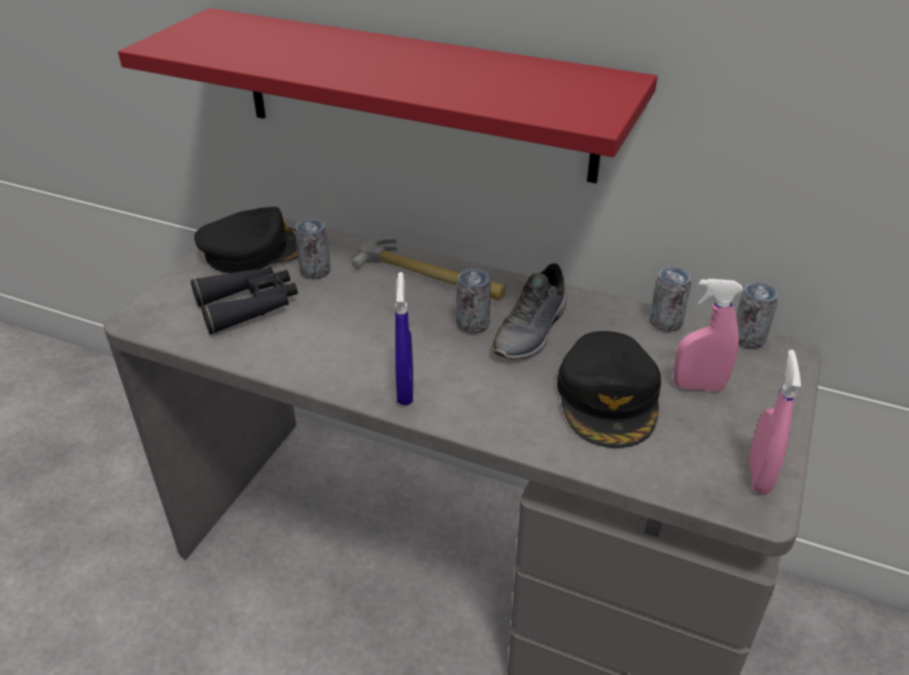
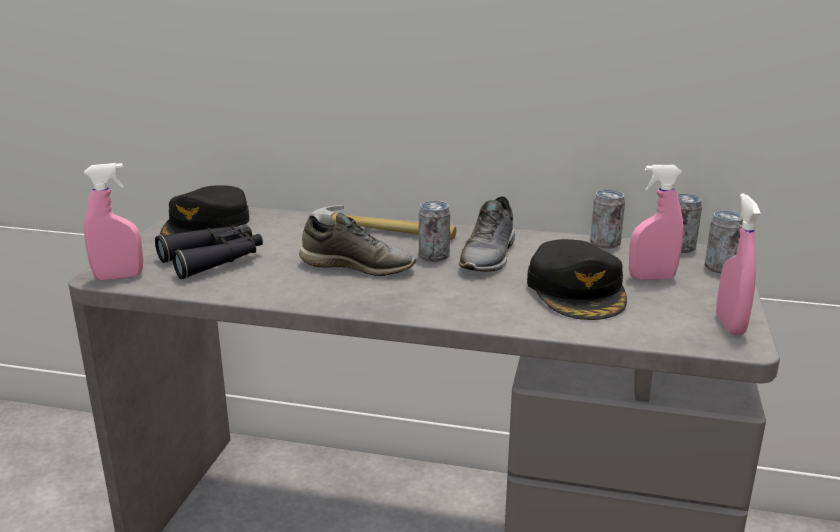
camera: 10 degrees left, 15 degrees down
red shelf [118,8,657,183] -> none
black cap [194,207,298,273] -> black cap turned 135 degrees clockwise [160,185,249,235]
can [295,219,331,279] -> can moved to [705,211,743,273]
blue spray bottle [395,272,413,405] -> none
none -> pink spray bottle [84,163,143,280]
none -> grey shoe [299,213,416,276]

